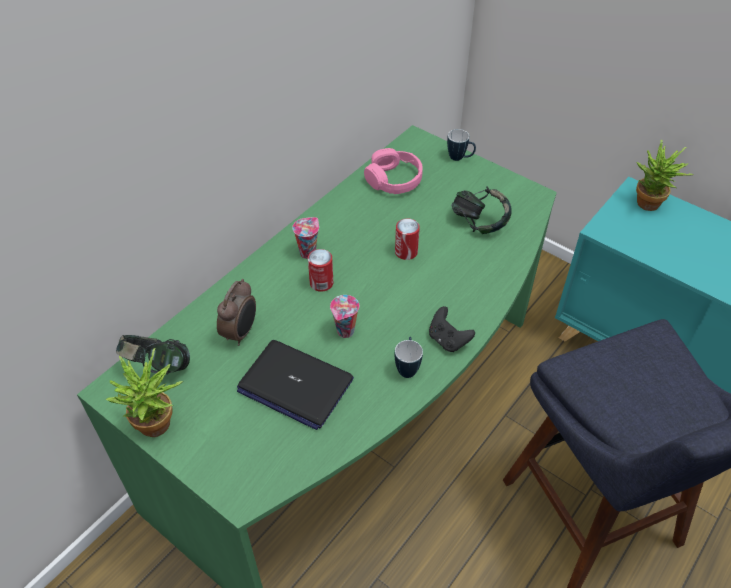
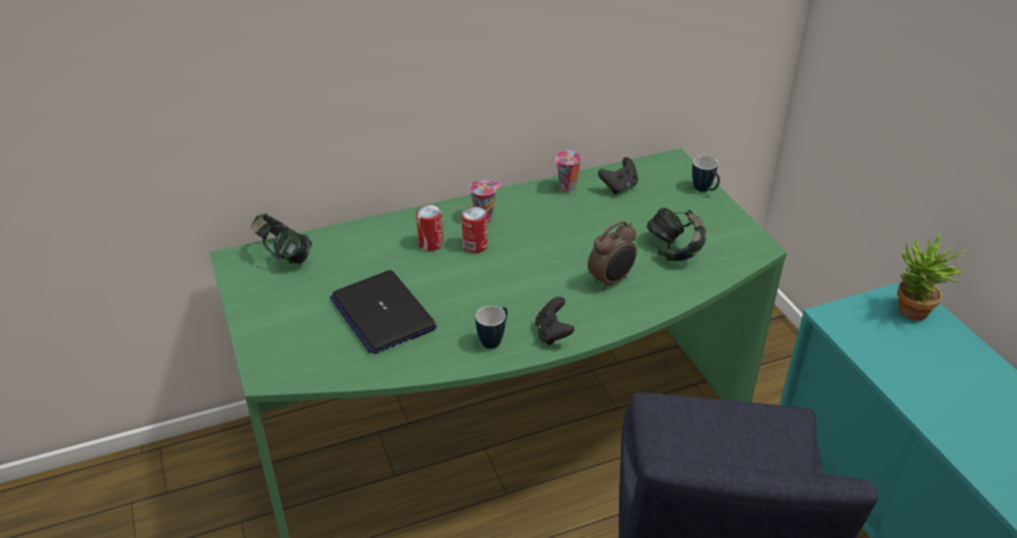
camera: 30 degrees right, 10 degrees down
potted plant [105,348,183,437] -> none
alarm clock [217,279,256,346] -> alarm clock moved to [588,221,637,290]
cup [330,295,359,338] -> cup moved to [555,150,582,193]
pink headphones [364,148,423,194] -> black game controller [598,157,638,194]
can [395,219,420,260] -> can moved to [416,205,443,251]

